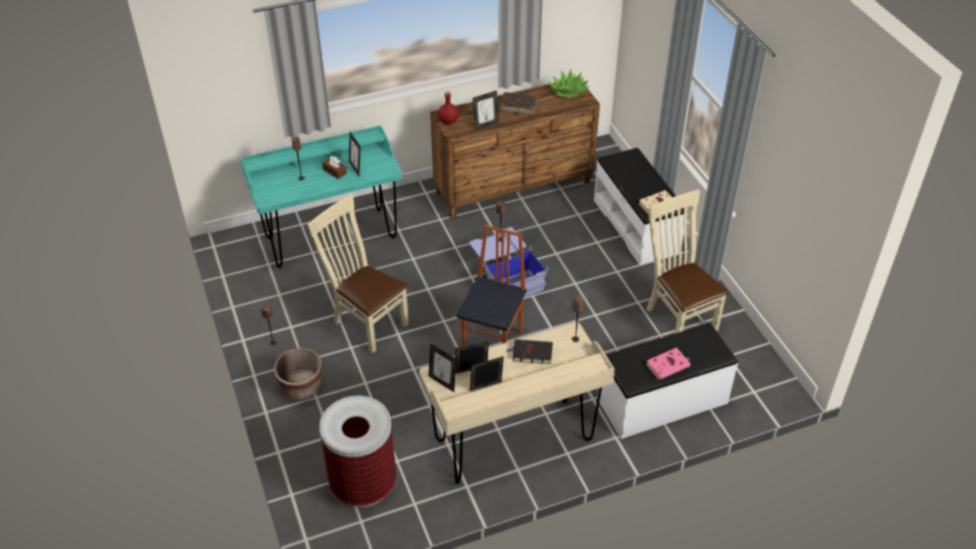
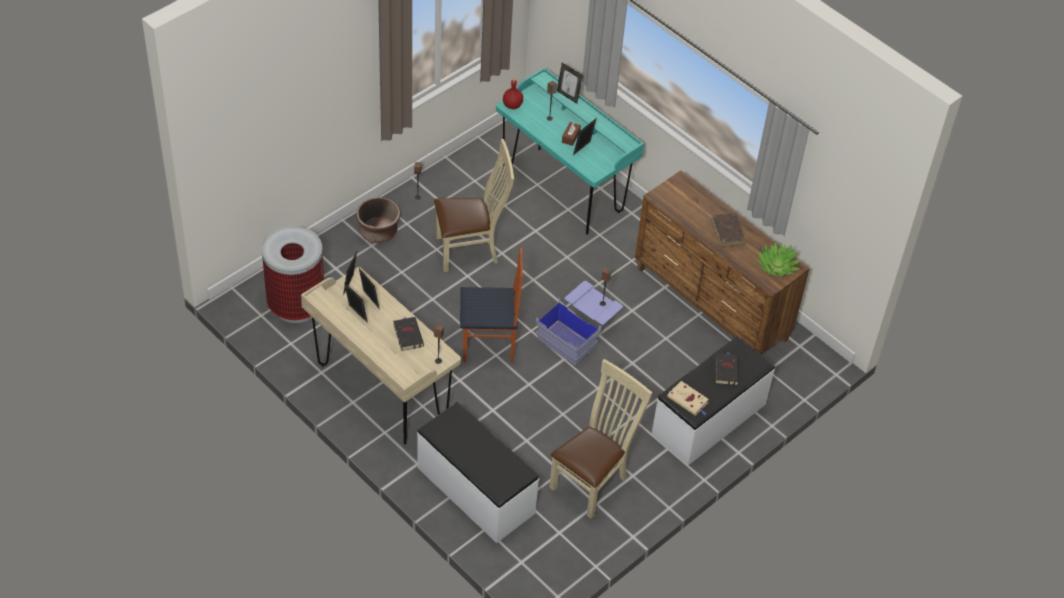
camera: 65 degrees right, 5 degrees up
beige chair [307,194,409,353] -> beige chair turned 60 degrees clockwise [434,139,514,272]
red bottle [438,91,459,125] -> red bottle moved to [503,78,523,109]
picture frame [473,91,499,130] -> picture frame moved to [557,63,583,104]
pink book [646,347,690,380] -> none
none -> black book [715,353,739,386]

